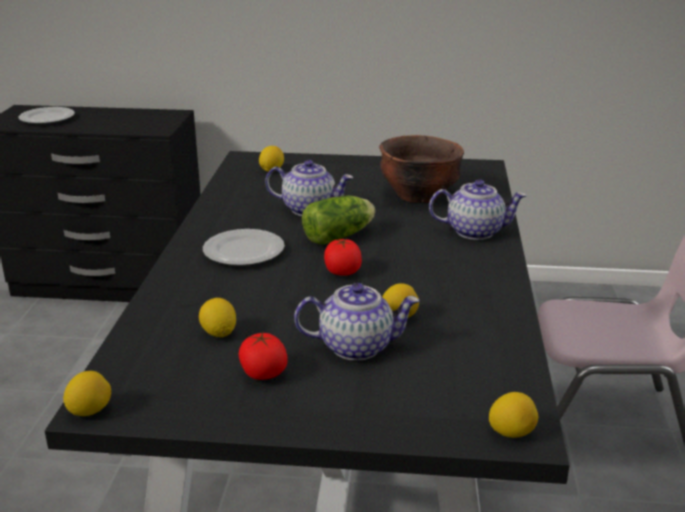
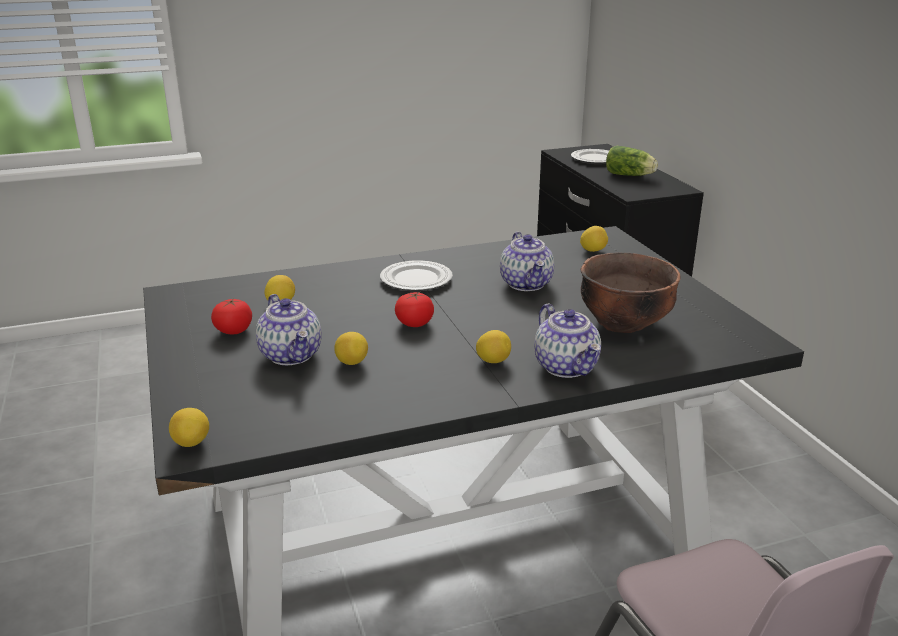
camera: 65 degrees right, 0 degrees up
lemon [63,371,111,416] -> lemon moved to [476,330,511,363]
lettuce [302,196,375,245] -> lettuce moved to [606,146,658,176]

